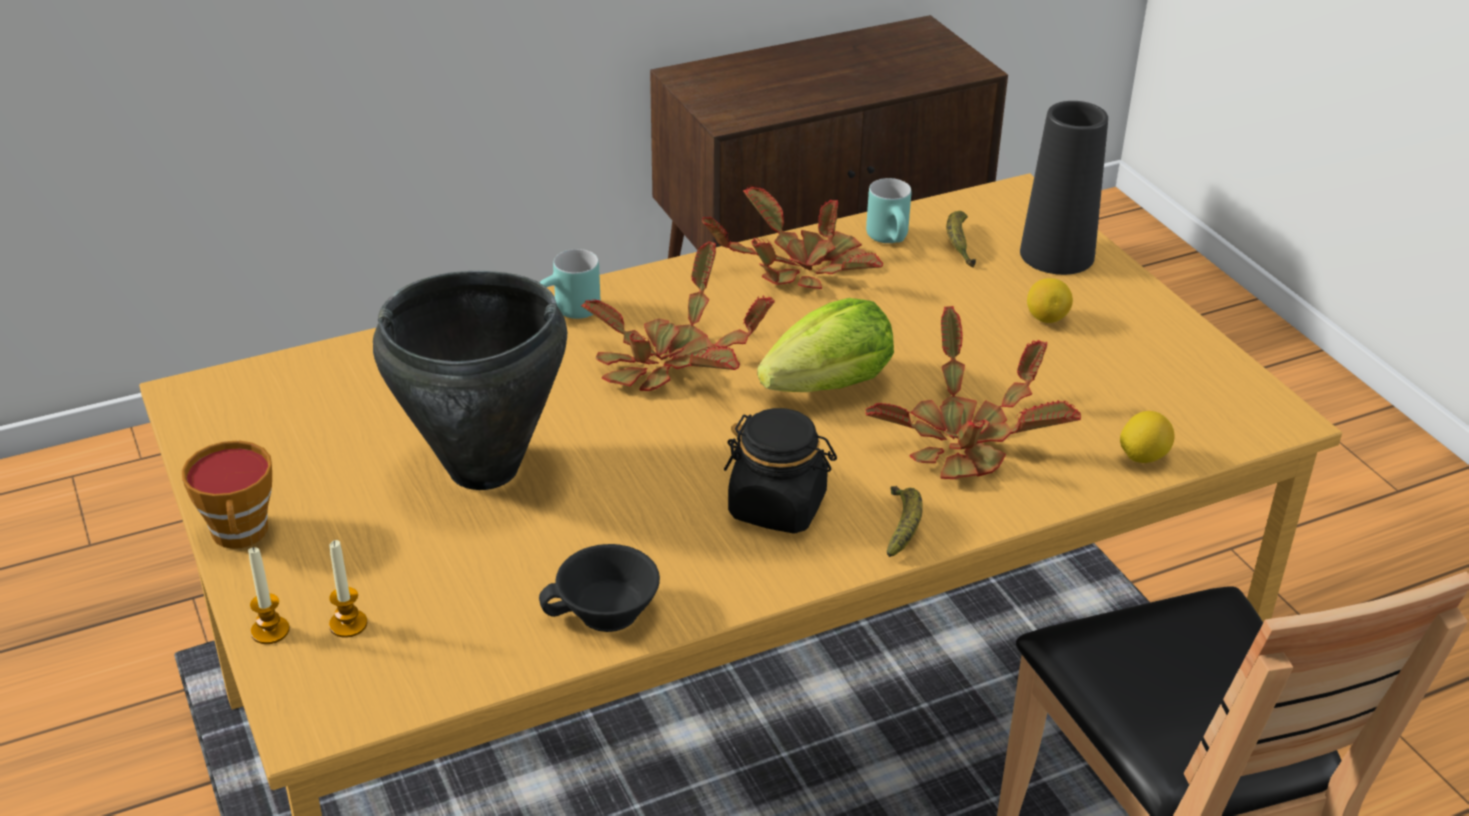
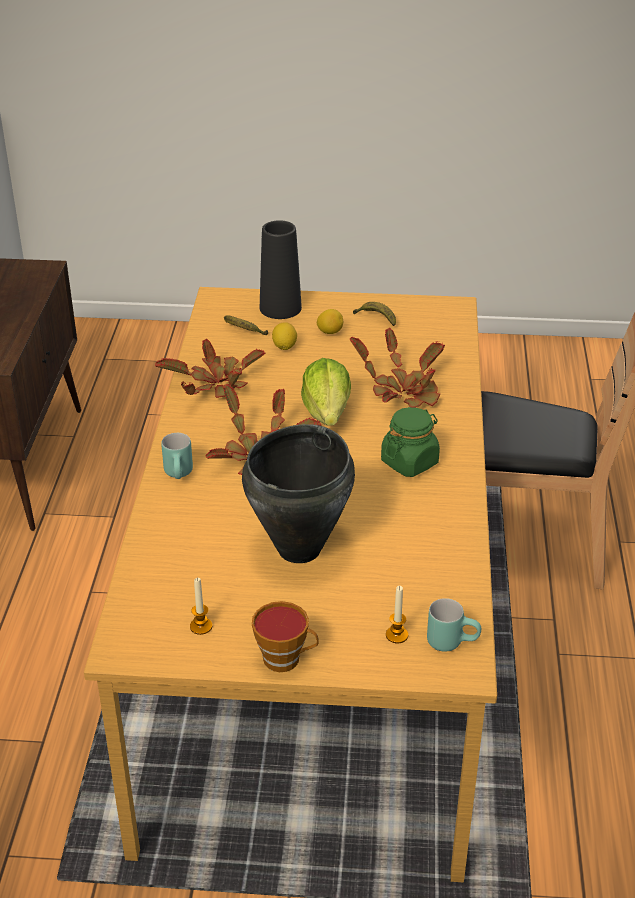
camera: 60 degrees left, 0 degrees up
candle [248,547,290,644] -> candle moved to [190,578,212,635]
black cup [539,544,660,632] -> none
black jar [724,408,837,534] -> green jar [381,407,440,477]
turquoise mug [866,178,911,243] -> turquoise mug moved to [427,598,481,652]
banana [887,486,923,557] -> banana moved to [353,302,396,326]
lemon [1120,411,1175,463] -> lemon moved to [272,322,297,350]

